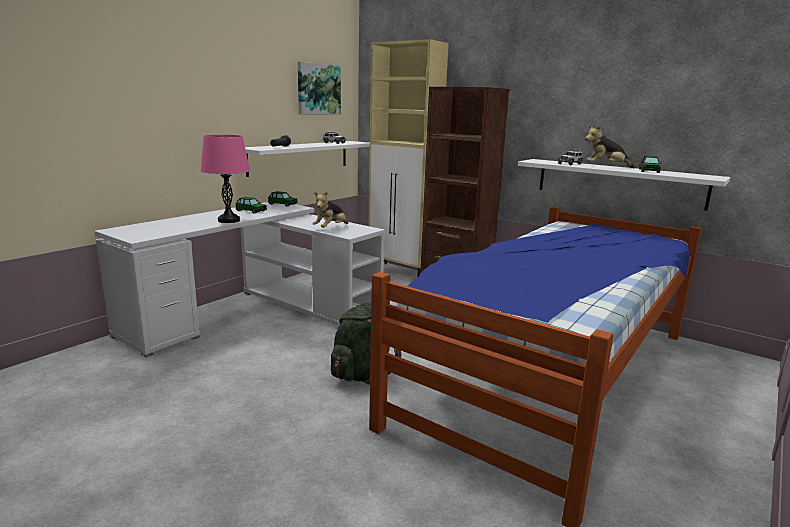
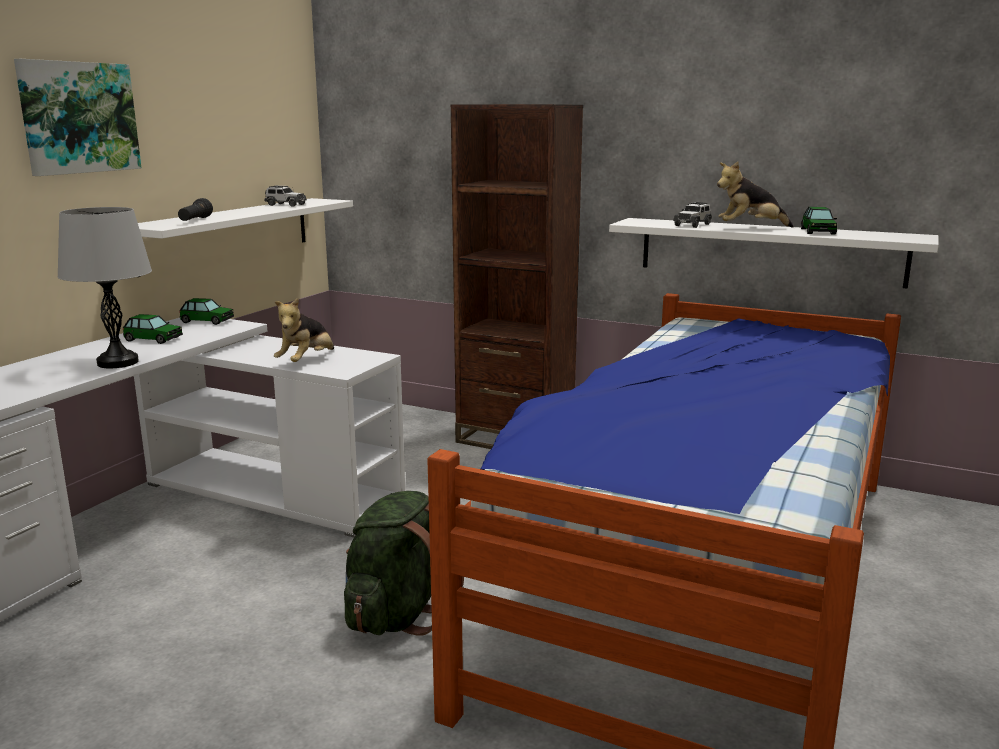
camera: 10 degrees left, 0 degrees up
pink table lamp [201,135,250,223] -> grey table lamp [57,207,152,368]
picture [298,62,341,115] -> picture moved to [14,59,142,176]
beige cabinet [368,39,449,278] -> none

